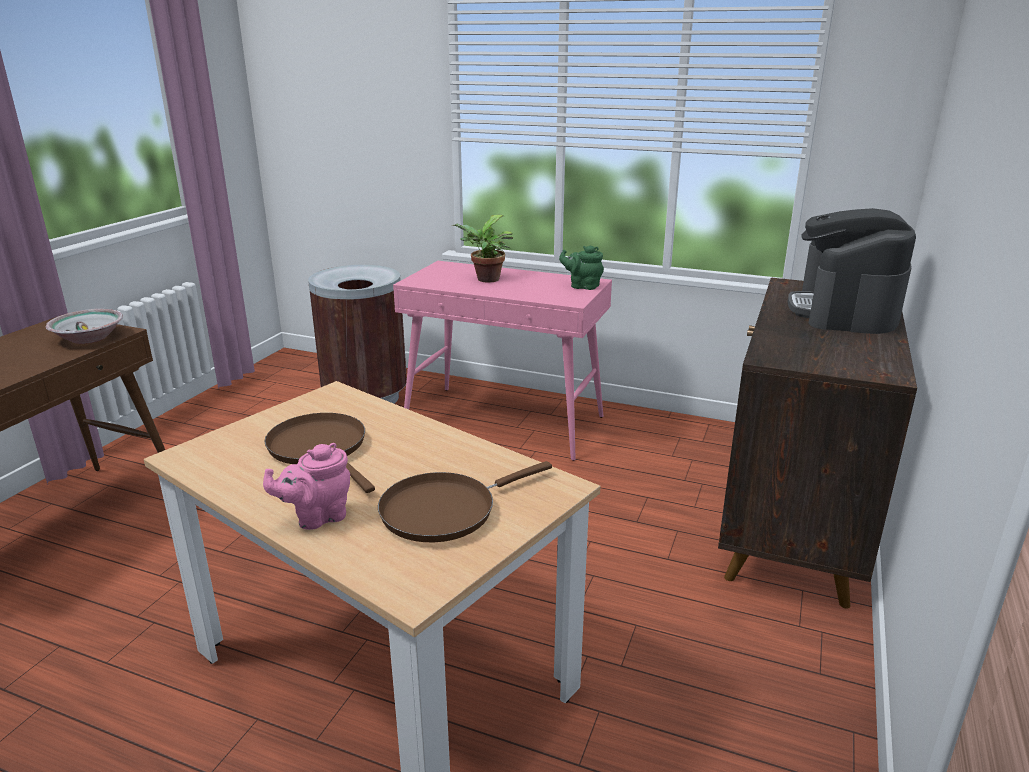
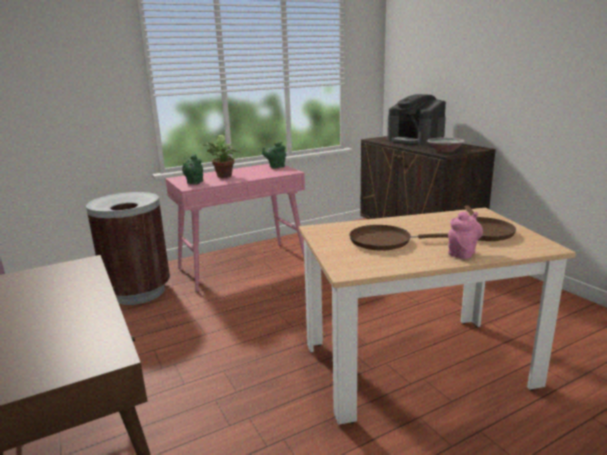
camera: 50 degrees left, 5 degrees down
bowl [46,309,123,344] -> bowl moved to [427,138,465,152]
pink teapot [263,443,350,530] -> pink teapot turned 150 degrees counterclockwise [448,211,483,259]
none -> green teapot [182,154,203,185]

